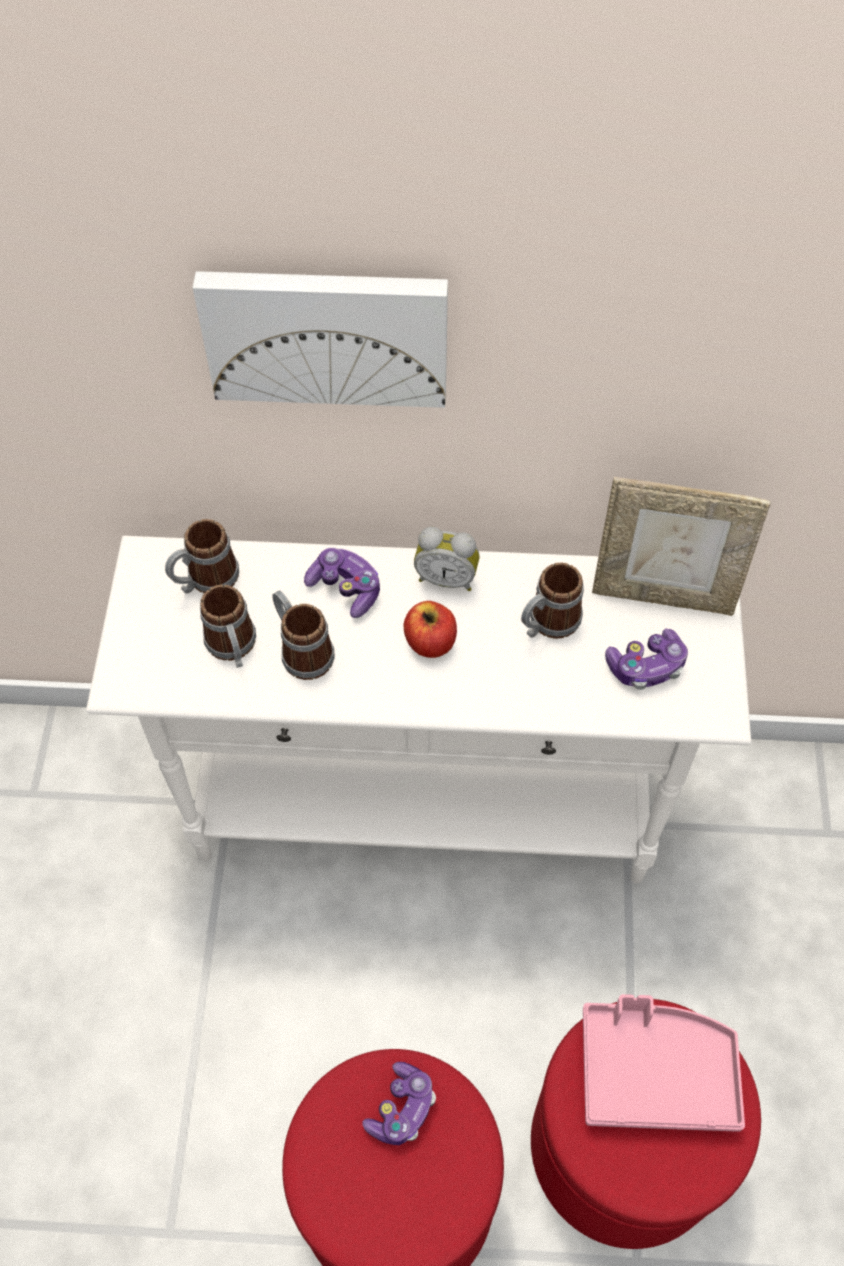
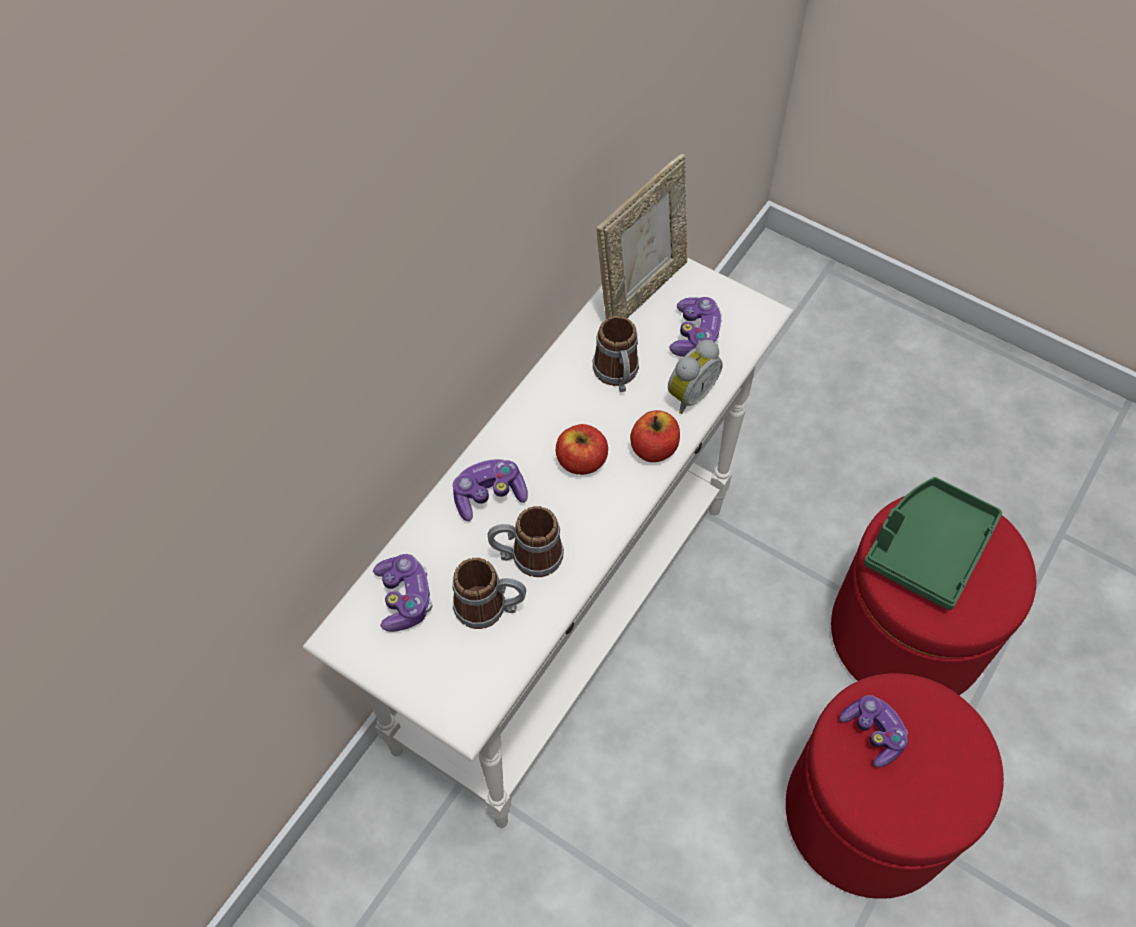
camera: 60 degrees left, 0 degrees up
mug [165,519,239,594] -> game controller [373,554,432,632]
picture [193,271,448,408] -> none
alarm clock [414,527,479,591] -> alarm clock moved to [668,340,723,414]
pink tray [583,994,745,1132] -> green tray [864,477,1002,610]
none -> apple [630,410,680,462]

